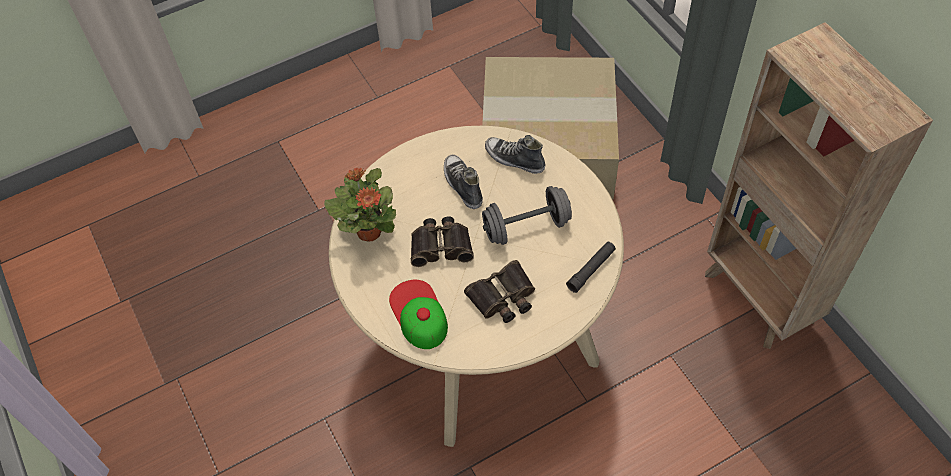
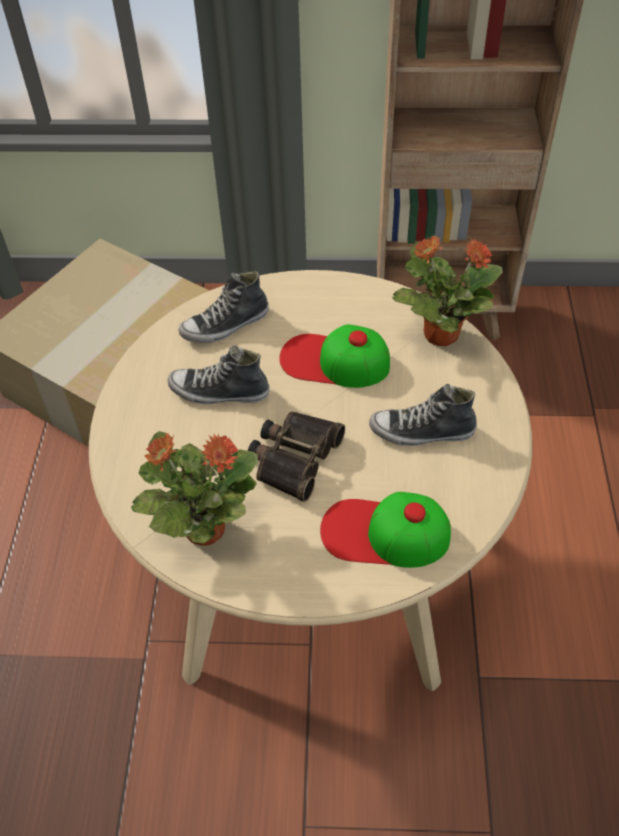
camera: 60 degrees left, 5 degrees down
binoculars [464,260,535,323] -> shoe [369,384,477,446]
grey dumbbell [482,186,572,245] -> cap [279,324,390,388]
black flashlight [566,242,616,293] -> potted plant [392,235,502,346]

